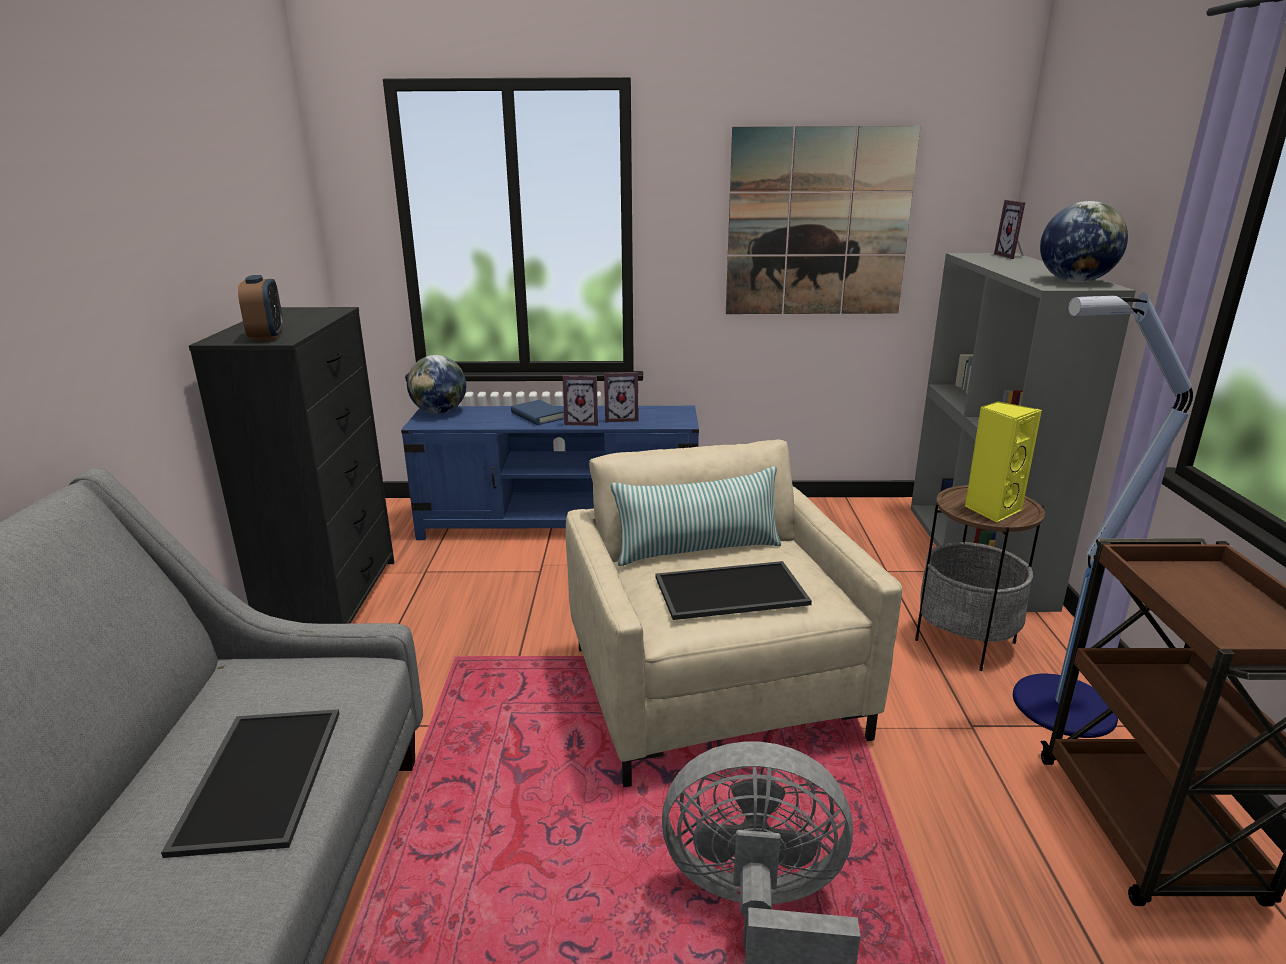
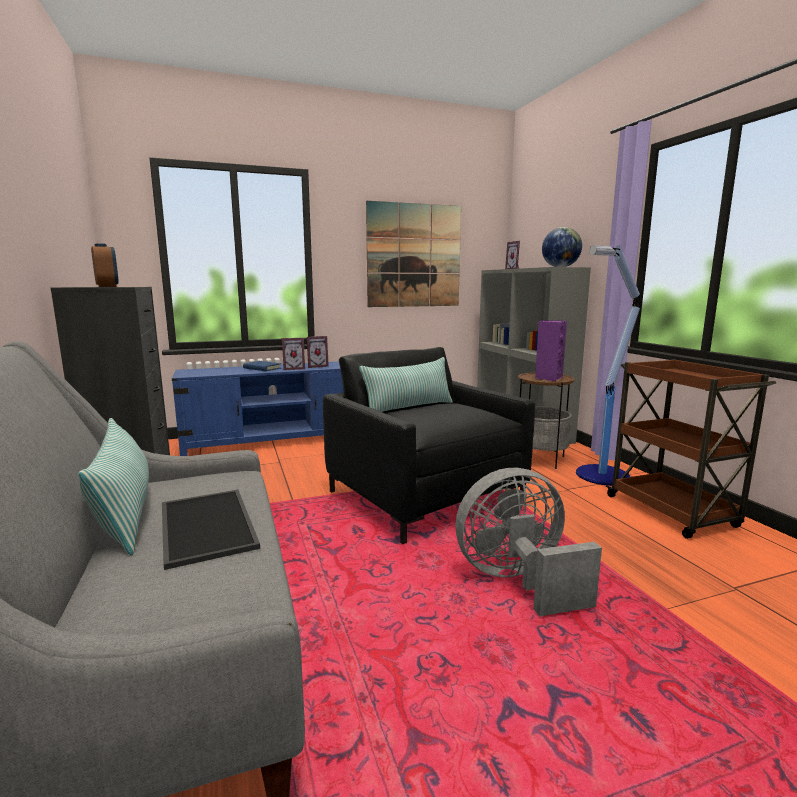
camera: 20 degrees left, 10 degrees down
globe [407,355,466,414] -> none
beige armchair [566,439,902,787] -> black armchair [323,347,535,544]
tray [655,561,812,620] -> none
yellow speaker [964,401,1042,523] -> purple speaker [535,320,567,381]
none -> pillow [78,418,149,556]

